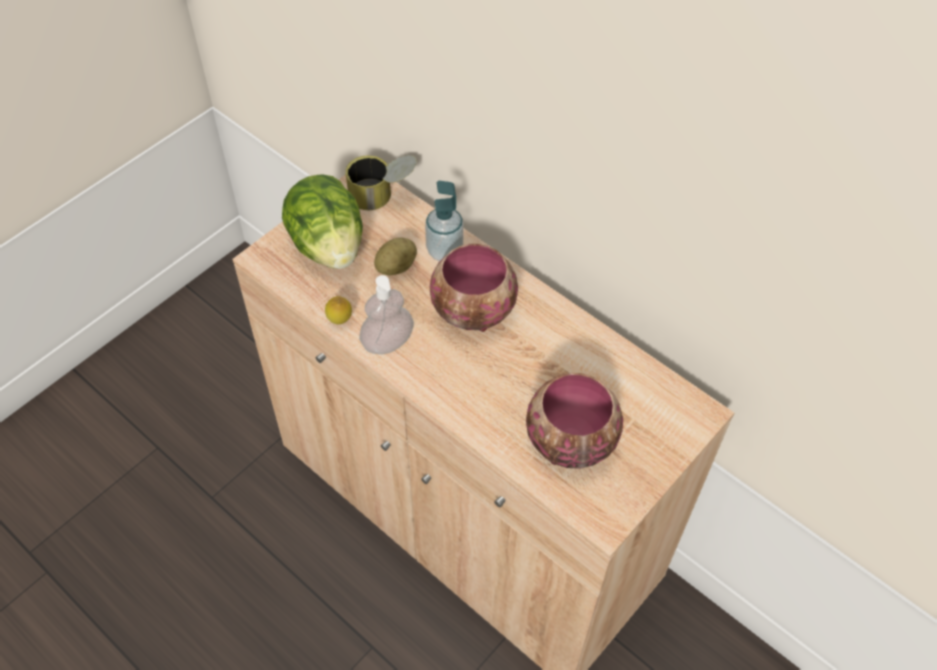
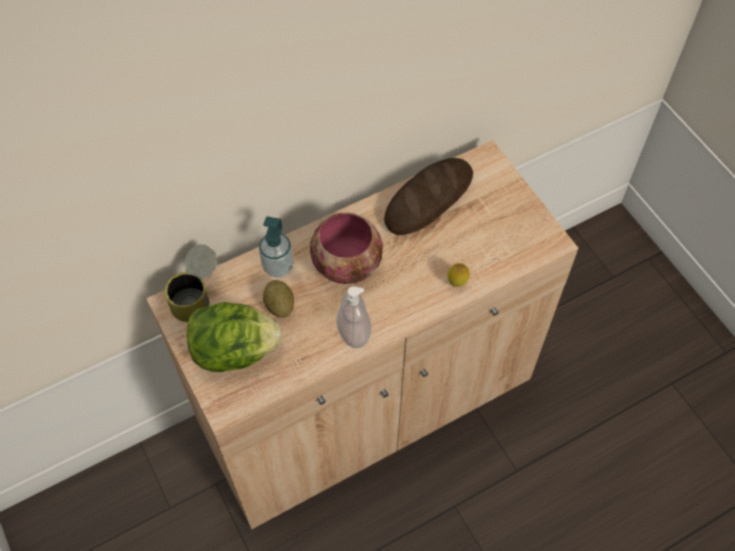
camera: 70 degrees left, 5 degrees up
lemon [325,296,352,324] -> lemon moved to [448,263,470,287]
bowl [526,373,623,469] -> none
none -> bread [384,158,473,235]

